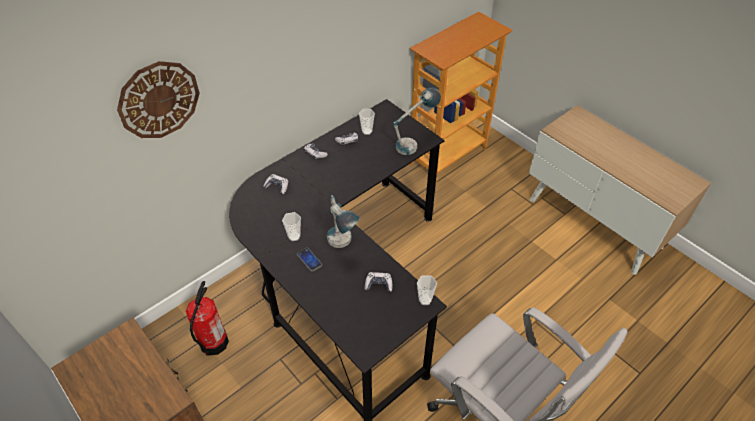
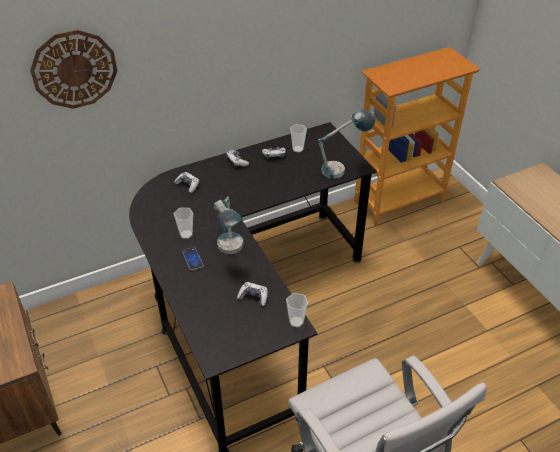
camera: 15 degrees right, 5 degrees down
fire extinguisher [186,281,229,356] -> none

